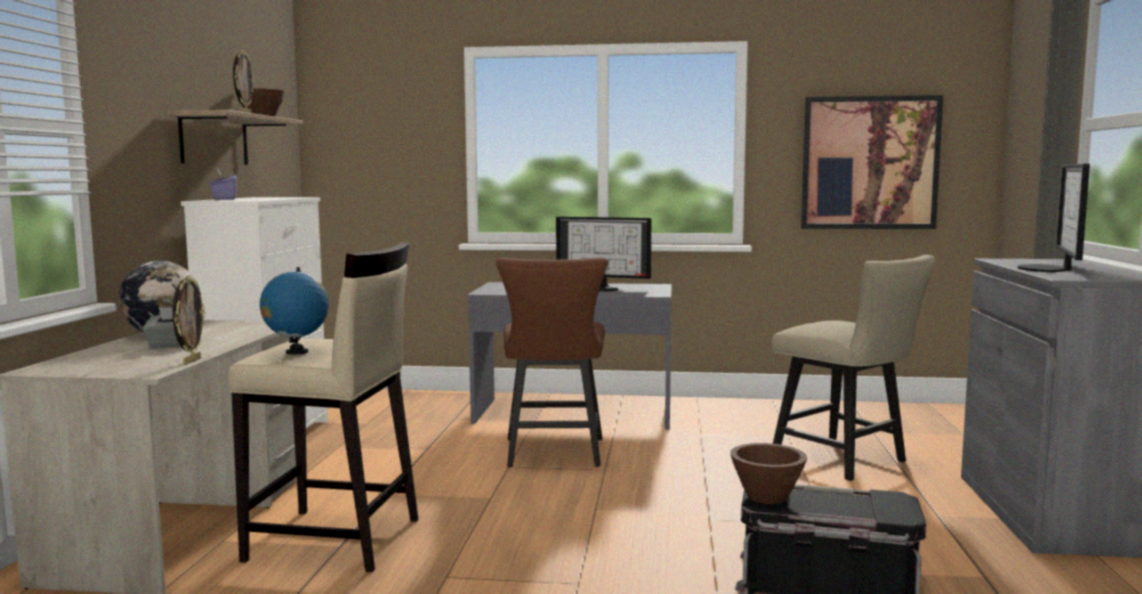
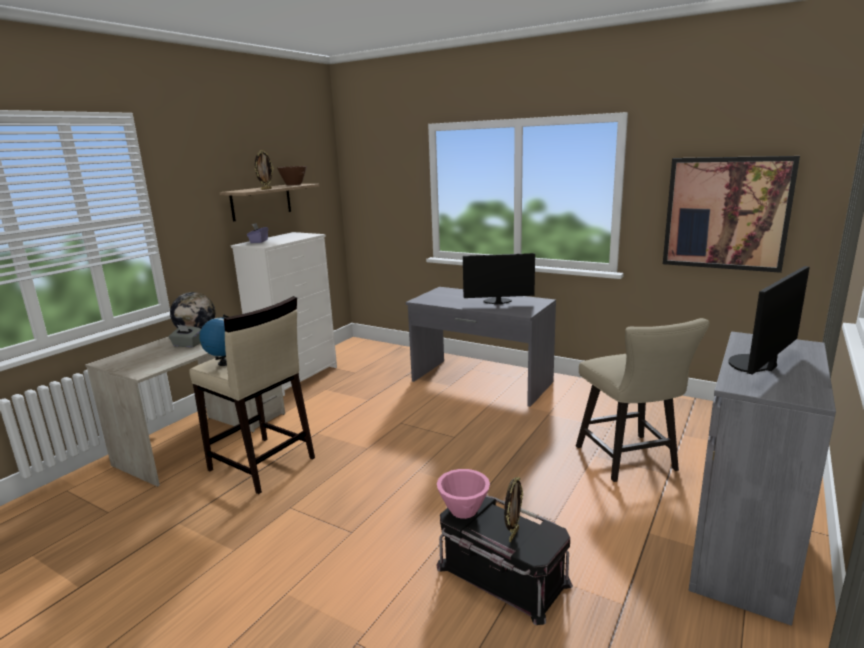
camera: 25 degrees right, 10 degrees up
picture frame [173,275,205,365] -> picture frame moved to [504,477,523,542]
brown chair [496,257,608,467] -> none
monitor [556,217,651,292] -> monitor turned 135 degrees clockwise [463,253,535,305]
brown bowl [730,443,807,504] -> pink bowl [437,469,490,519]

